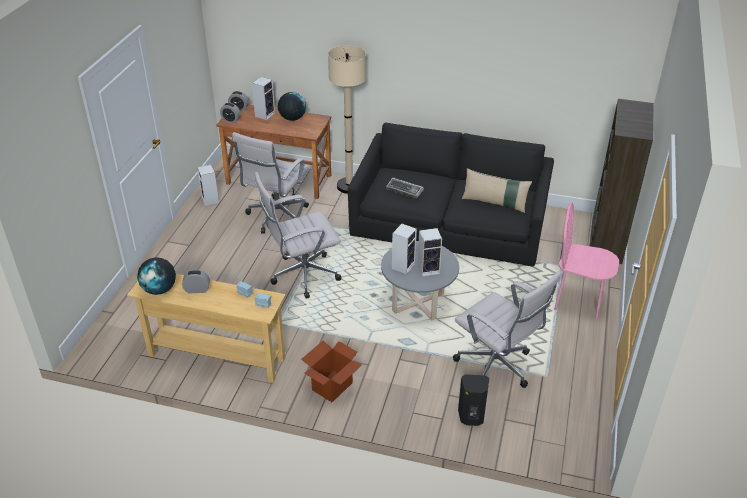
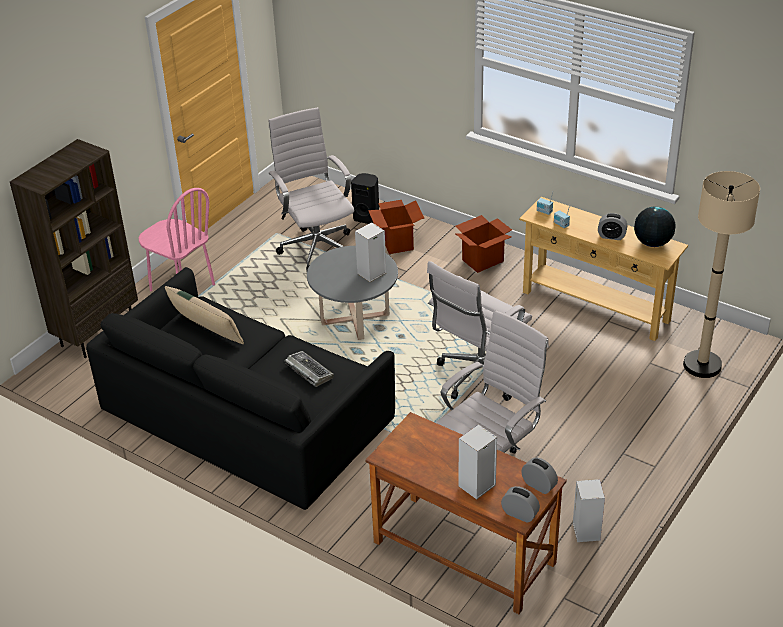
camera: 160 degrees left, 0 degrees up
white office chair [255,172,341,299] -> white office chair turned 135 degrees clockwise [427,261,532,401]
globe [278,92,306,121] -> none
beige floor lamp [328,46,366,194] -> beige floor lamp moved to [683,171,760,378]
speaker [417,228,442,277] -> none
none -> cardboard box [368,200,424,254]

